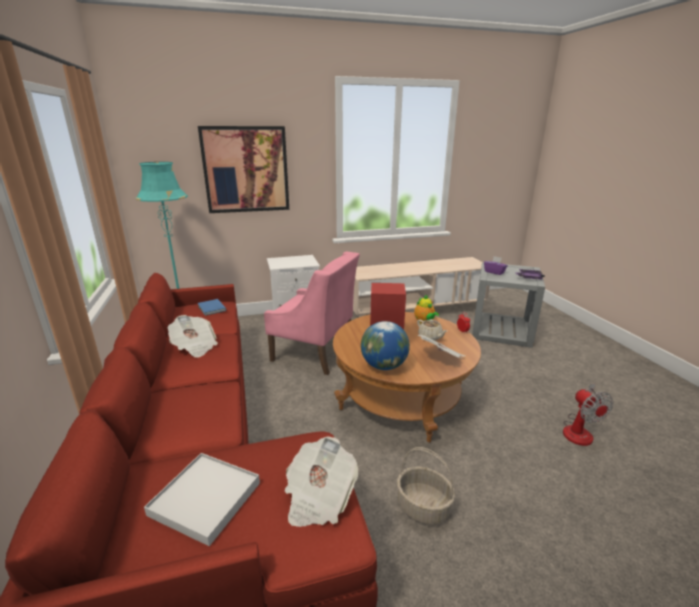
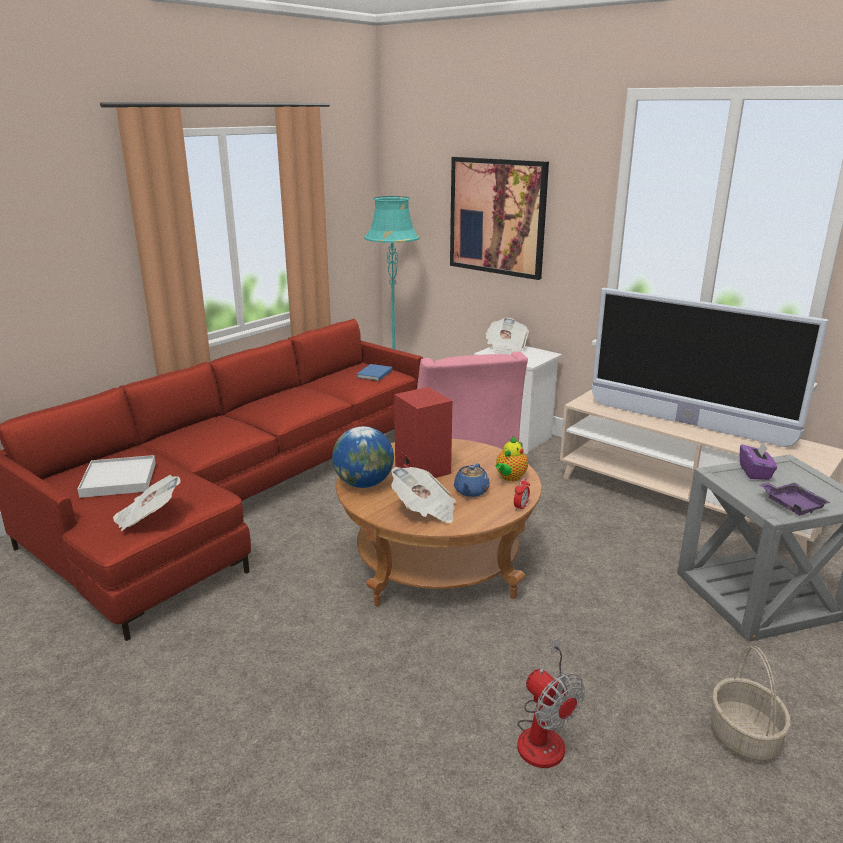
camera: 55 degrees right, 0 degrees up
newspaper [168,315,218,358] -> newspaper moved to [485,318,529,354]
basket [397,447,455,525] -> basket moved to [711,646,791,761]
beige teapot [417,319,447,340] -> blue teapot [454,464,490,497]
fan [563,383,613,446] -> fan turned 75 degrees counterclockwise [517,637,585,768]
none -> television [592,288,829,447]

